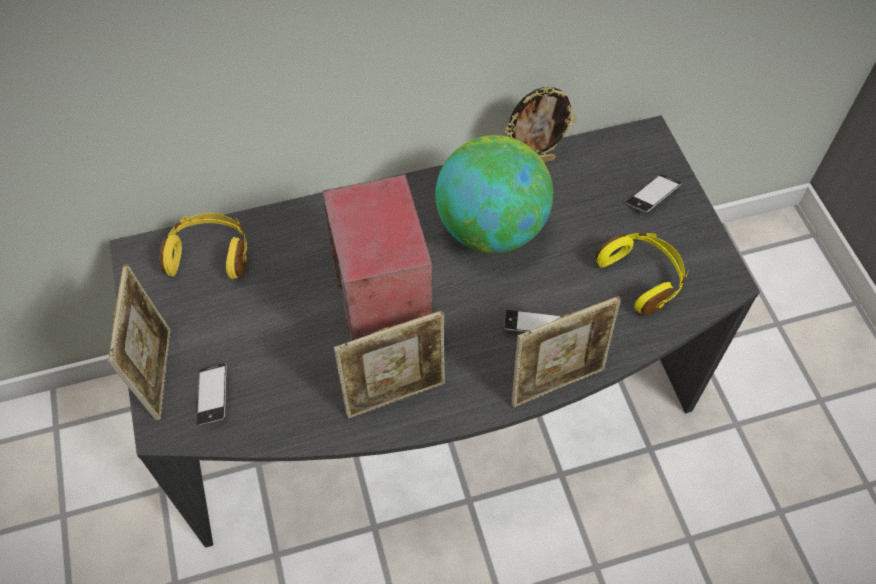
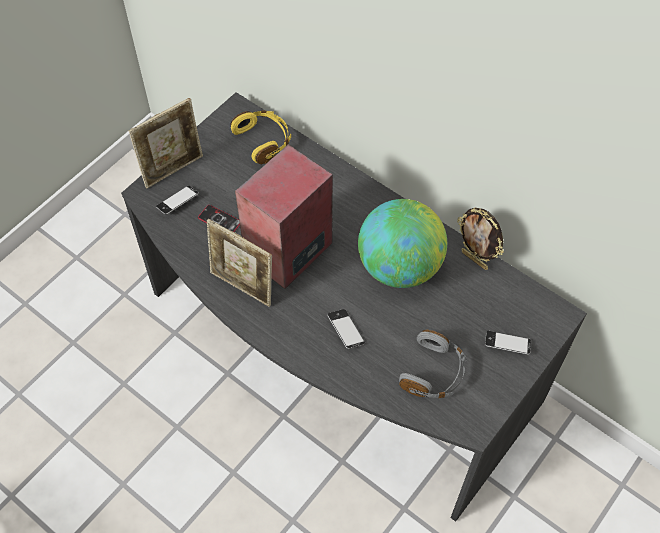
camera: 55 degrees right, 0 degrees up
picture frame [511,296,621,407] -> none
yellow headphones [596,232,688,315] -> grey headphones [399,330,467,398]
none -> phone [198,205,240,232]

